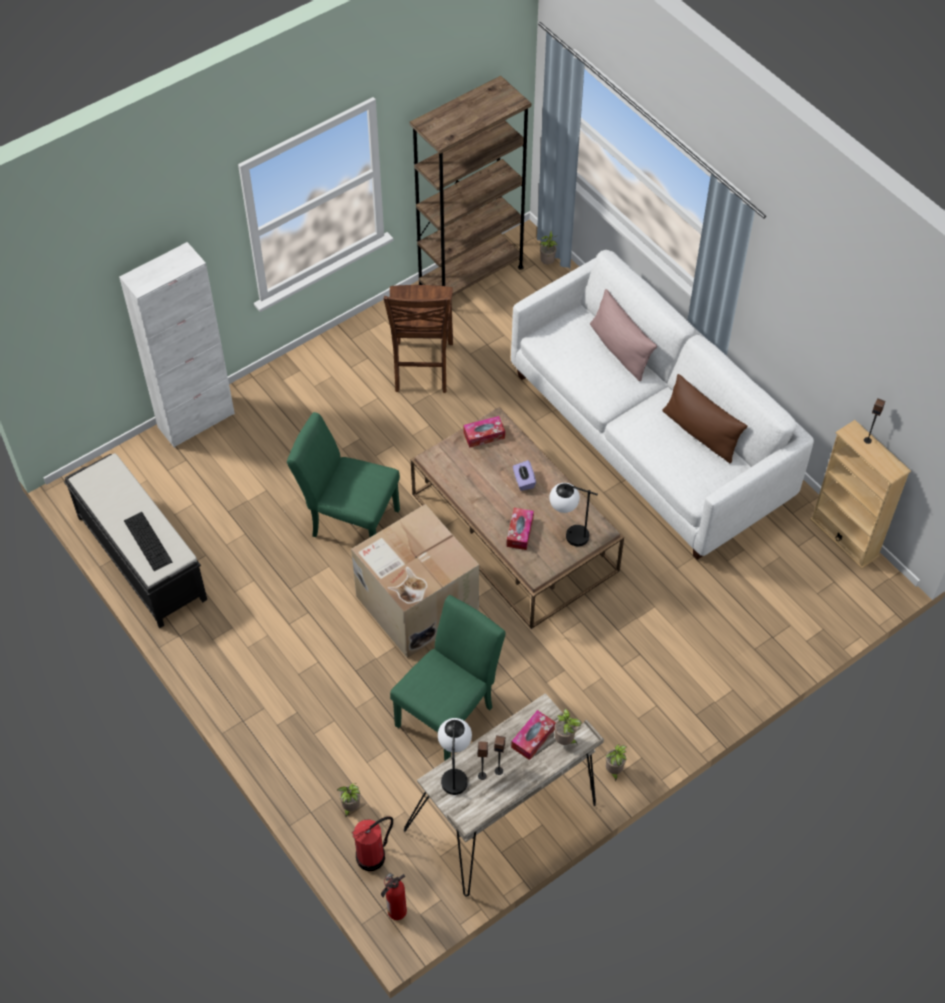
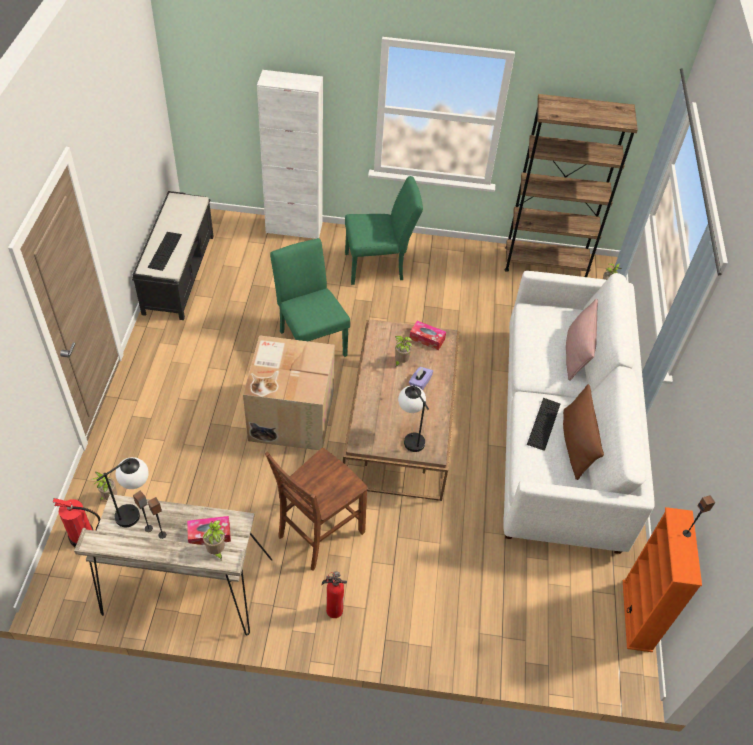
camera: 40 degrees right, 5 degrees down
fire extinguisher [381,873,407,920] -> fire extinguisher moved to [322,572,347,618]
brown chair [384,285,453,393] -> brown chair moved to [265,448,368,571]
green chair [390,595,506,761] -> green chair moved to [345,176,423,285]
tissue box [506,508,534,550] -> none
potted plant [606,744,627,781] -> potted plant moved to [395,336,412,367]
beige bookcase [810,420,911,569] -> orange bookcase [623,507,702,652]
none -> keyboard [527,398,560,451]

